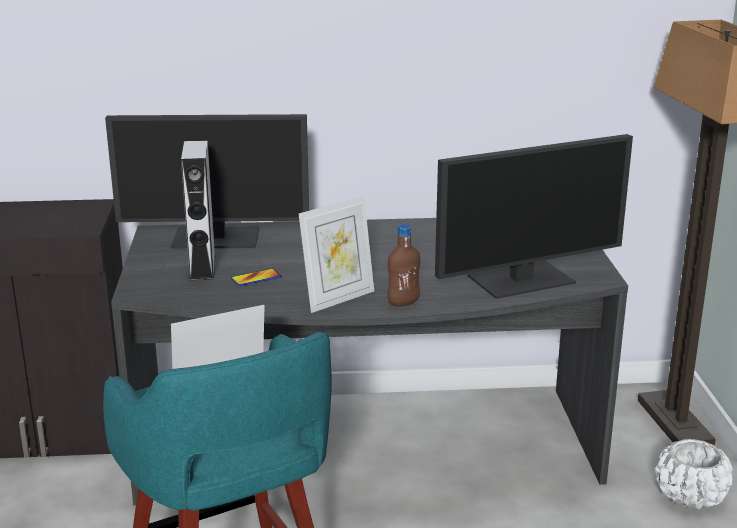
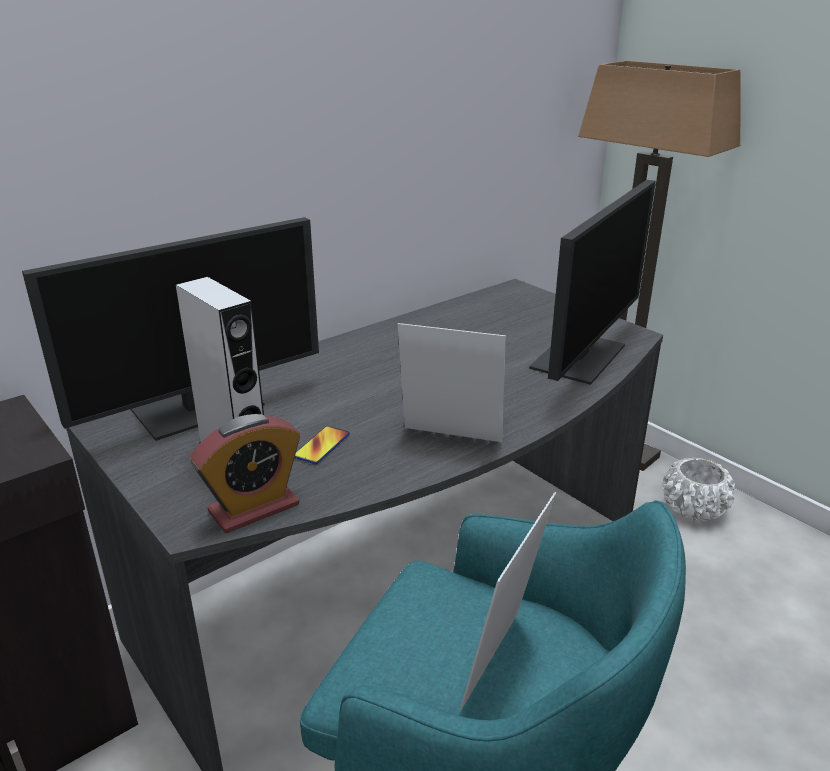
camera: 35 degrees left, 5 degrees up
picture frame [299,196,374,313] -> picture frame turned 90 degrees counterclockwise [398,323,506,442]
brown bottle [387,224,420,306] -> none
none -> alarm clock [190,414,300,533]

